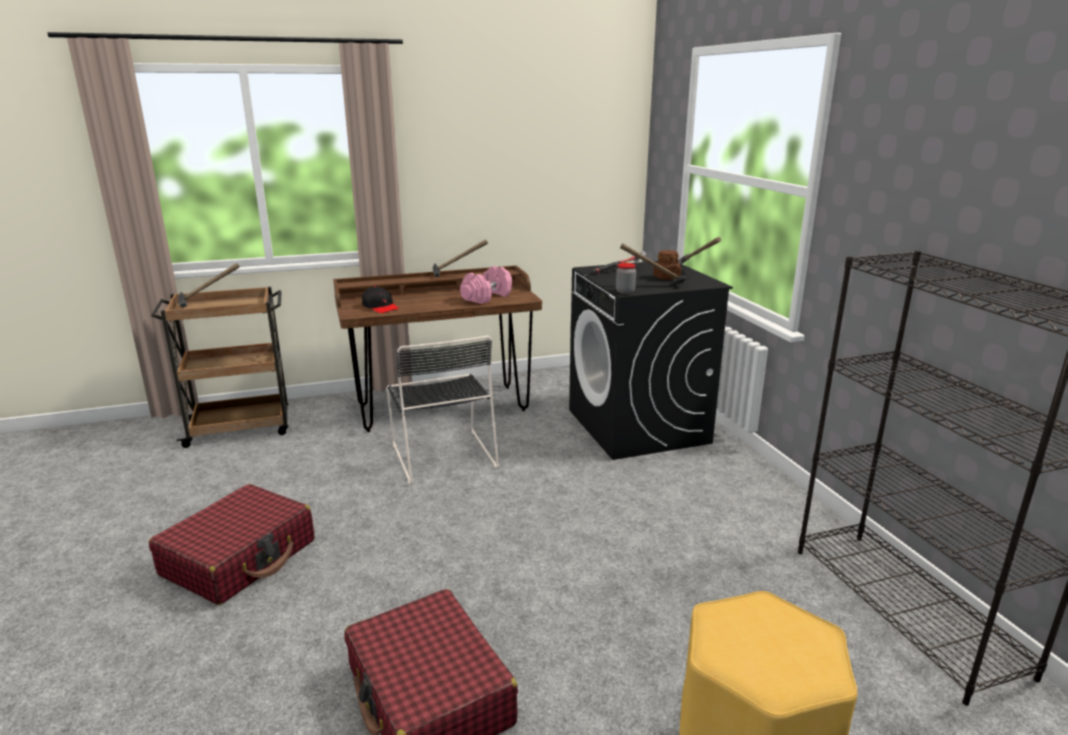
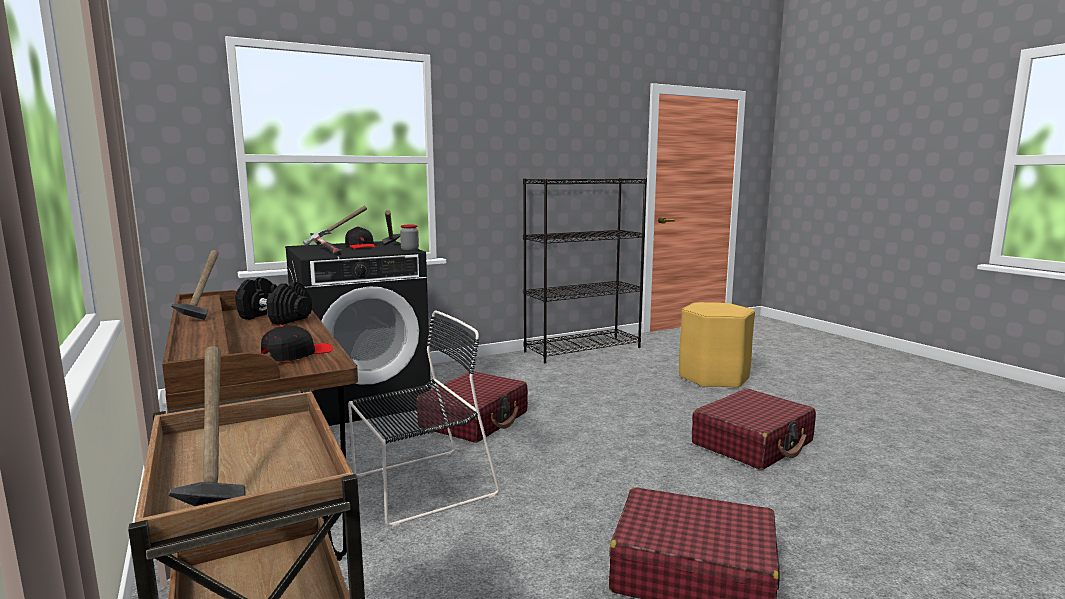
camera: 100 degrees left, 10 degrees down
pink dumbbell [460,266,512,304] -> black dumbbell [235,278,312,325]
brown jar [653,250,681,280] -> black cap [345,226,375,249]
none -> red suitcase [417,371,528,443]

